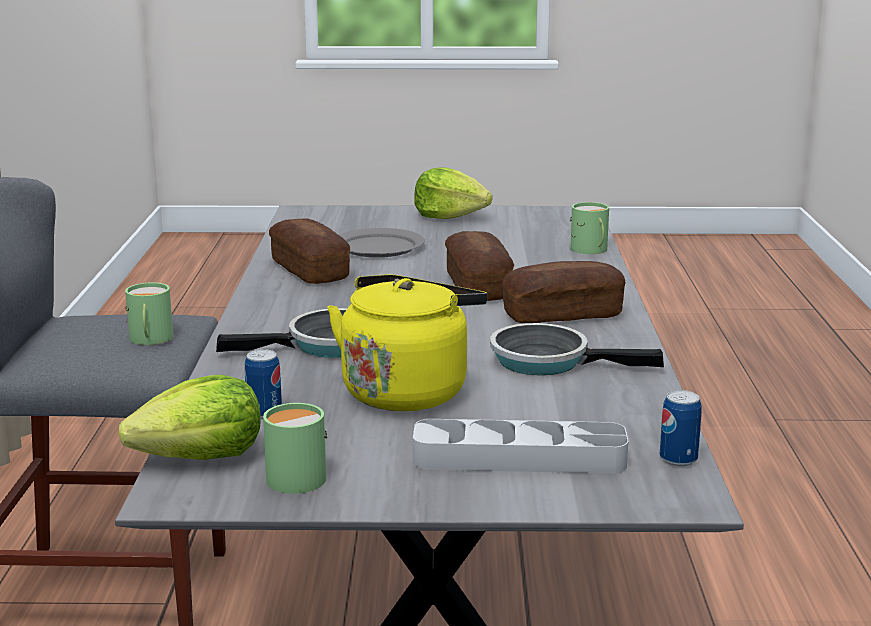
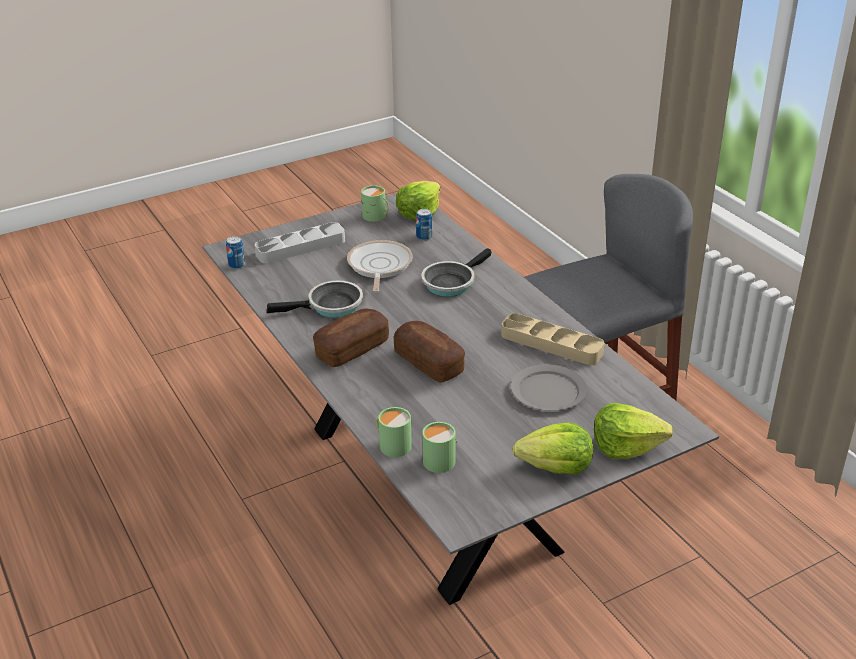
camera: 150 degrees right, 15 degrees up
green mug [125,282,173,345] -> green mug moved to [422,422,457,473]
bread [269,218,350,284] -> beige tray [501,313,604,365]
yellow kettle [327,274,487,411] -> frying pan [347,240,413,292]
none -> lettuce [594,403,673,459]

